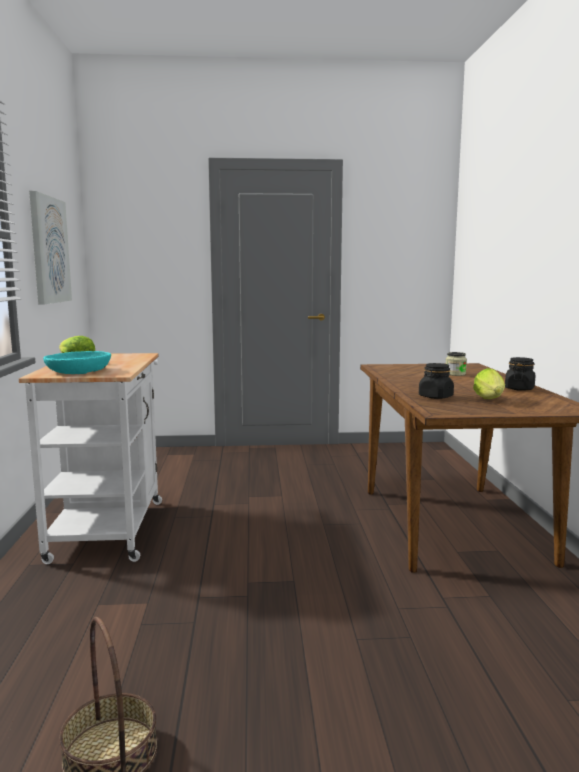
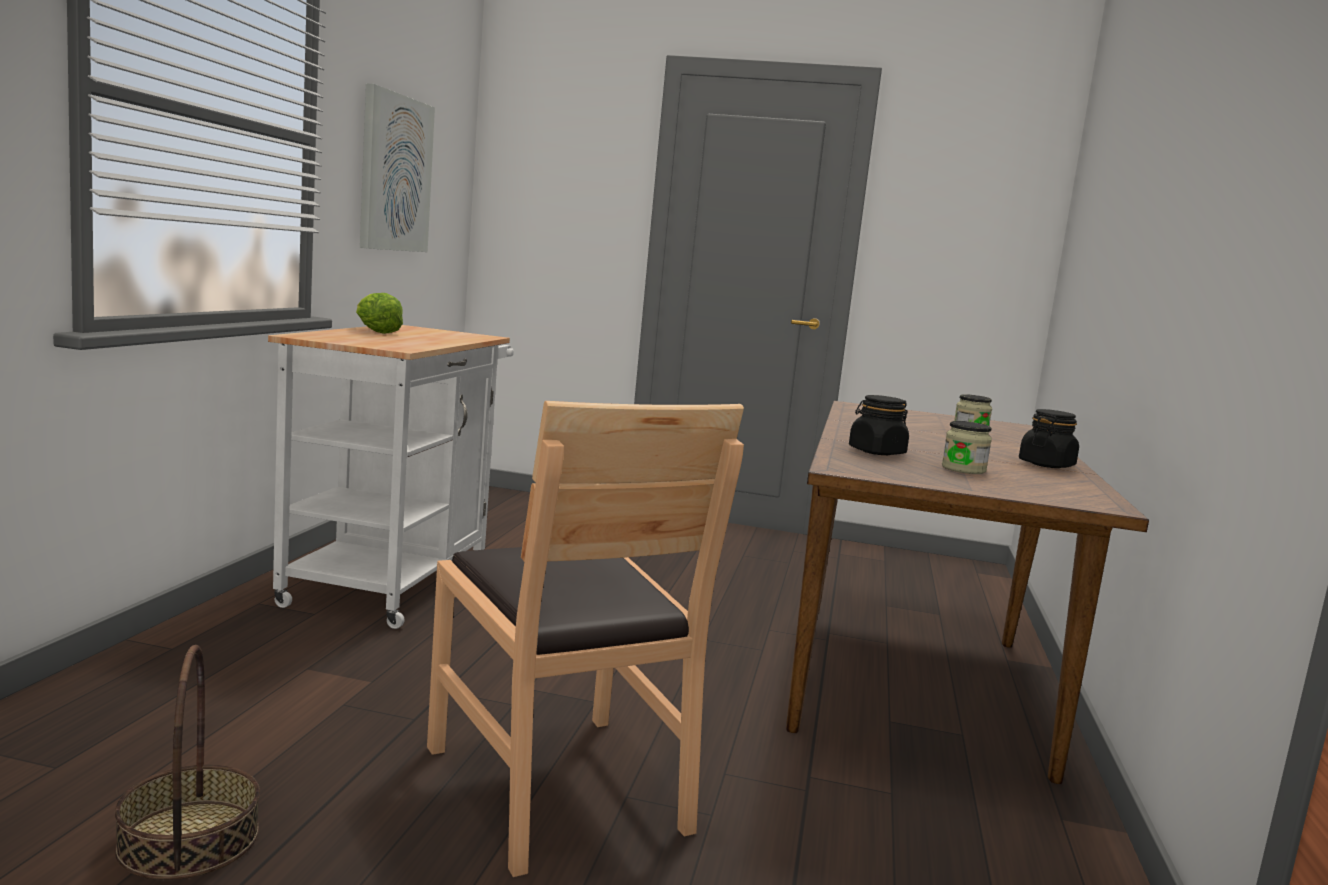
camera: 15 degrees right, 0 degrees up
turquoise bowl [43,351,111,374] -> none
lettuce [473,368,505,399] -> jar [942,421,992,474]
none -> brown chair [427,401,744,877]

